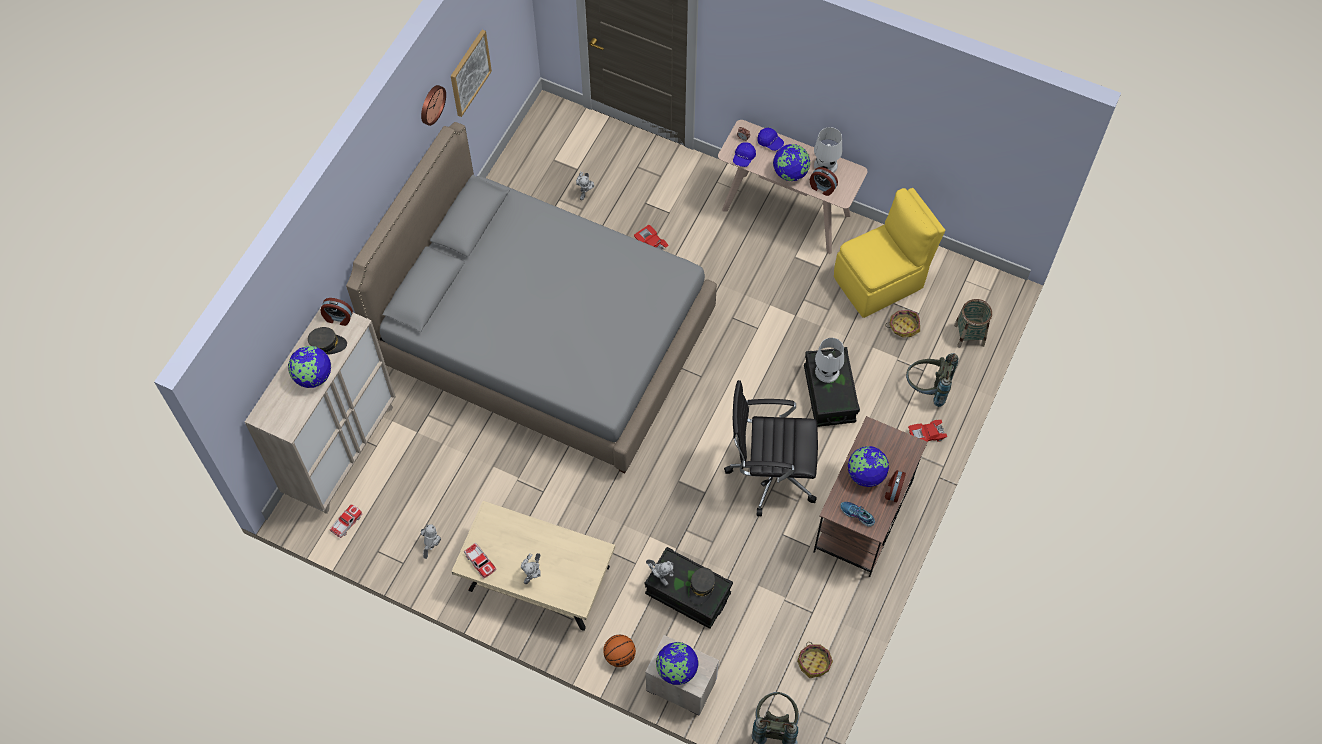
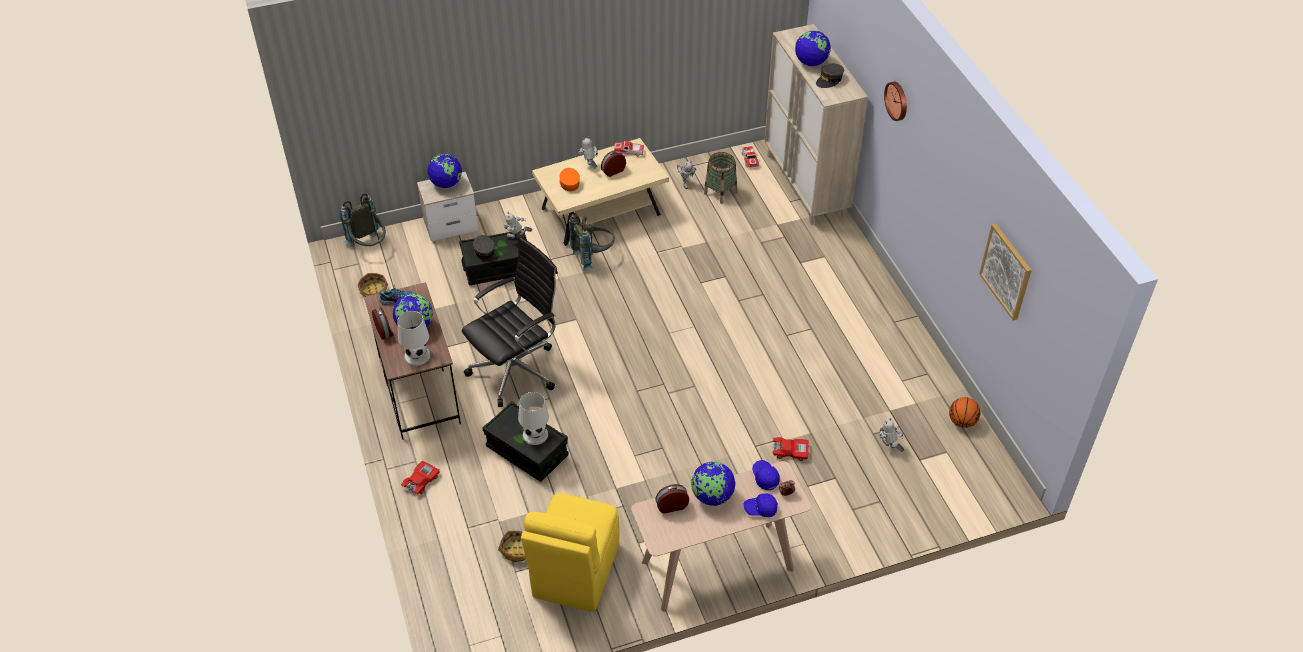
camera: 135 degrees right, 15 degrees down
alarm clock [320,298,353,326] -> alarm clock moved to [601,150,626,177]
grey bed [346,122,717,473] -> none
wall clock [421,85,446,126] -> wall clock moved to [884,82,907,121]
basketball [603,635,636,667] -> basketball moved to [949,397,980,428]
white table lamp [814,127,842,173] -> white table lamp moved to [397,311,430,366]
grey backpack [906,353,958,407] -> grey backpack moved to [569,213,615,271]
basket [954,299,992,348] -> basket moved to [704,152,737,204]
none -> orange cap [559,168,580,191]

